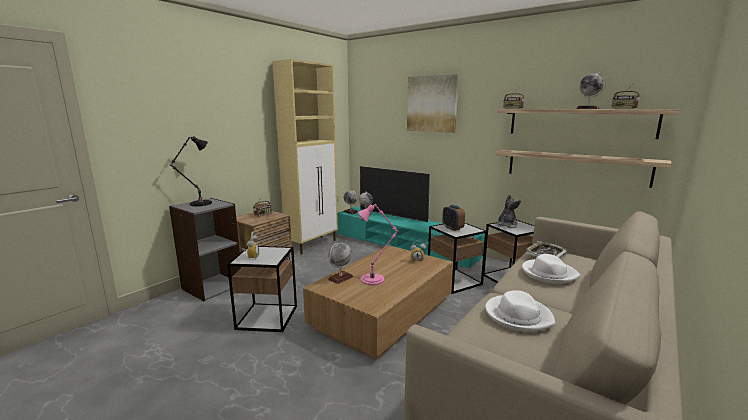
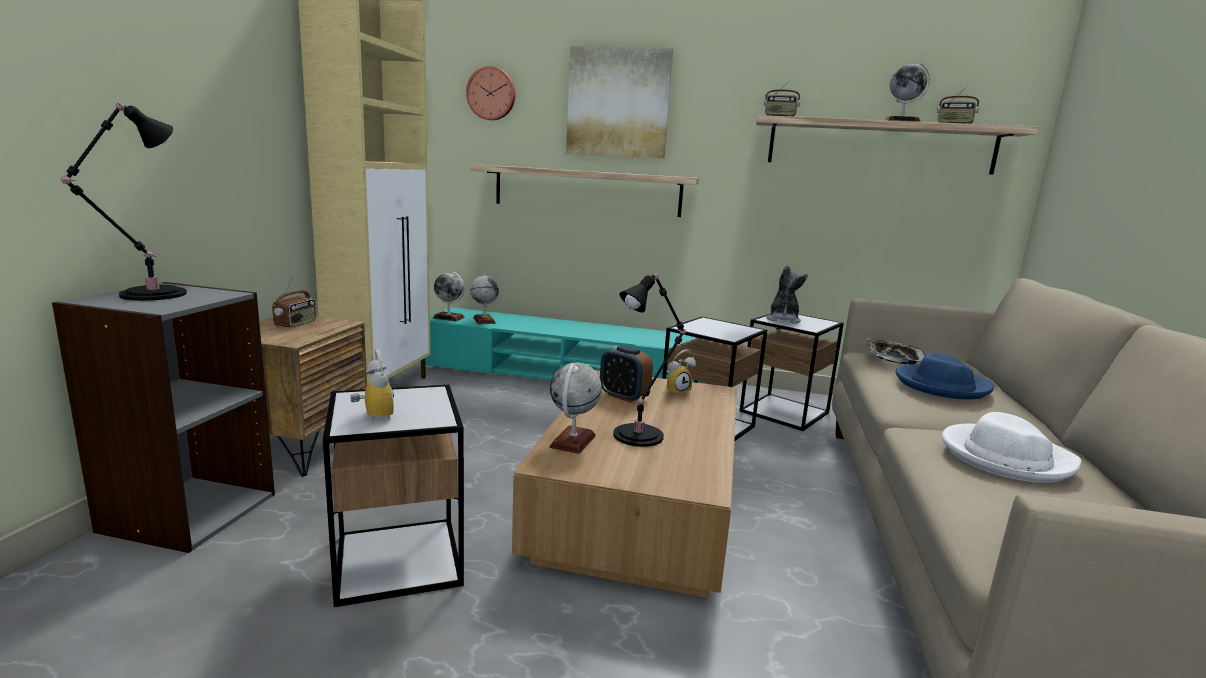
camera: 25 degrees left, 0 degrees up
pink table lamp [357,204,399,285] -> black table lamp [613,273,686,447]
television [360,166,430,222] -> none
alarm clock [442,205,465,231] -> alarm clock moved to [600,345,653,402]
shelf [496,150,672,188] -> shelf moved to [471,164,699,217]
white hat [522,254,580,284] -> blue hat [896,353,994,400]
none -> wall clock [466,66,516,120]

